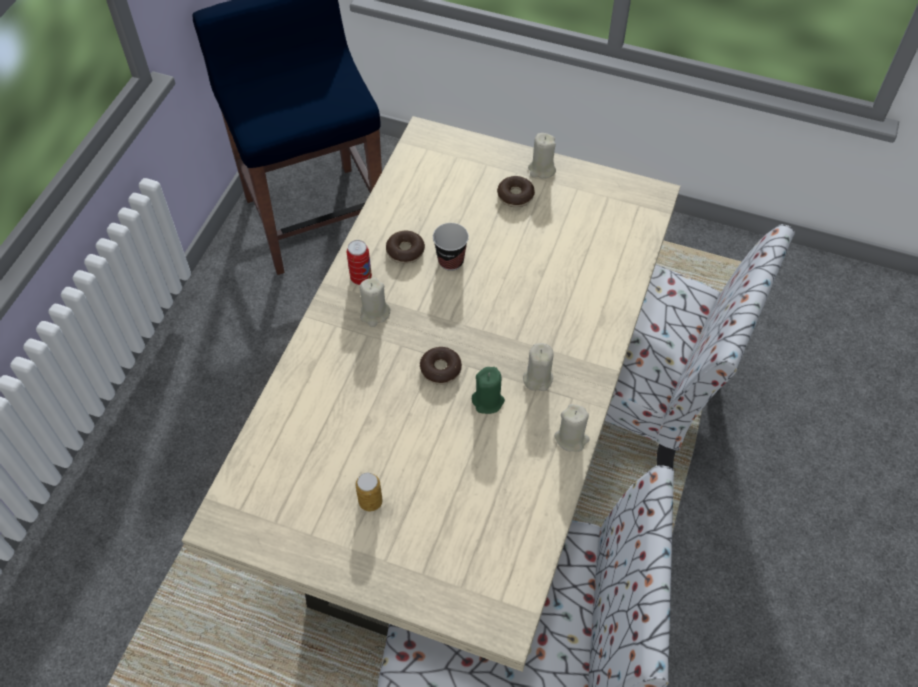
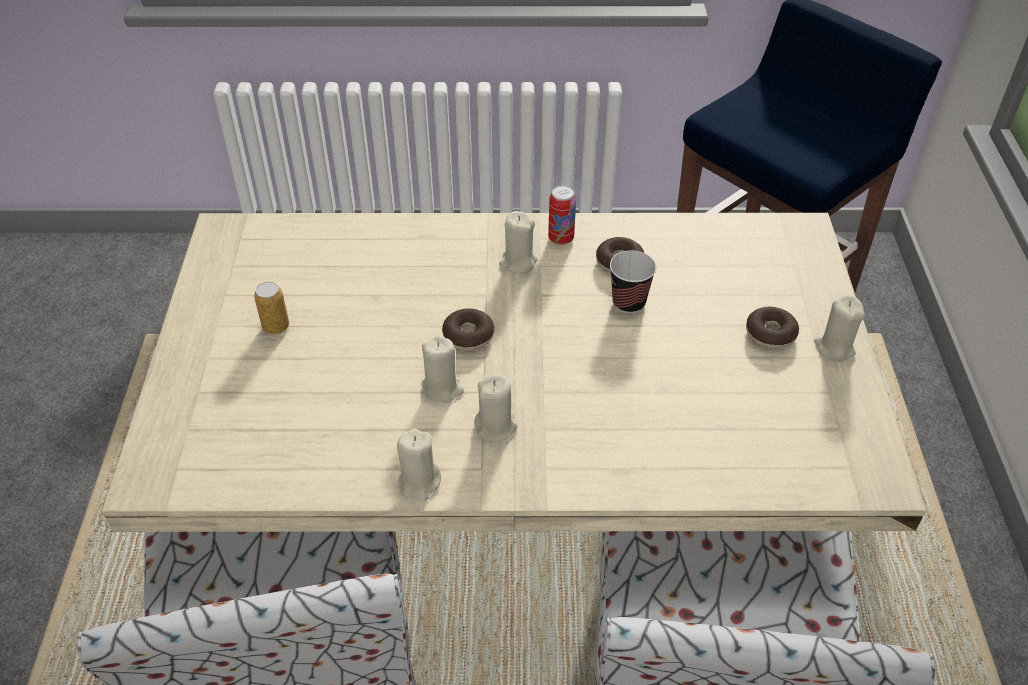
camera: 70 degrees right, 10 degrees down
green candle [472,367,505,414] -> beige candle [422,336,464,403]

